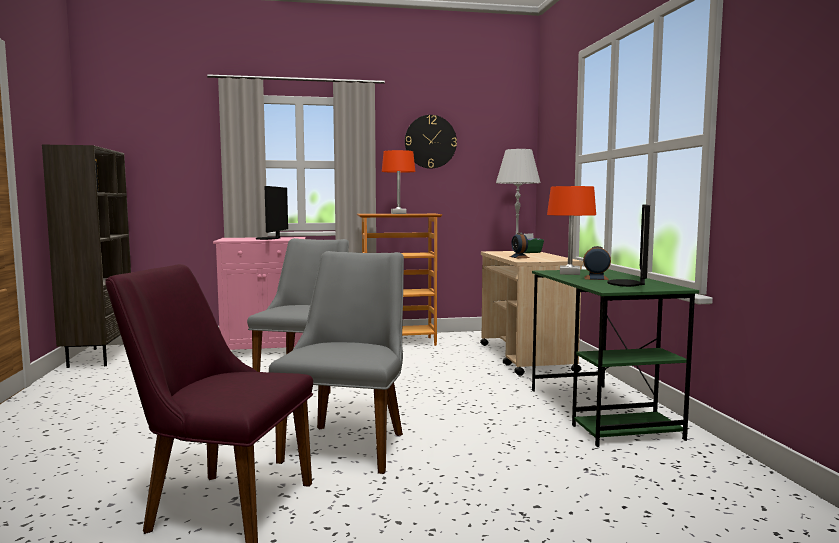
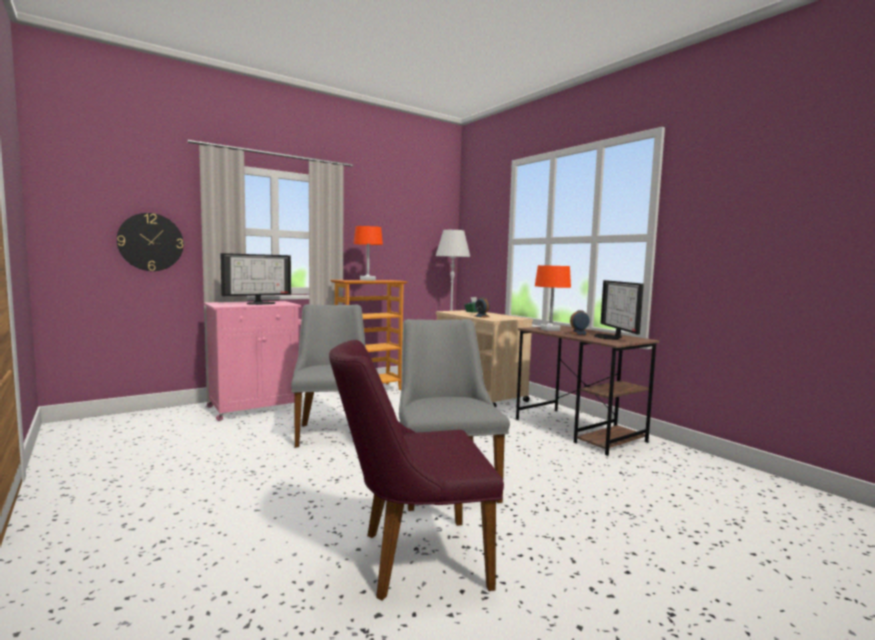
camera: 25 degrees left, 0 degrees up
brown bookcase [42,145,131,368] -> none
monitor [256,186,288,240] -> monitor turned 105 degrees counterclockwise [220,253,291,305]
wall clock [405,115,457,169] -> wall clock moved to [117,213,183,271]
green desk [532,269,699,447] -> brown desk [516,325,659,456]

